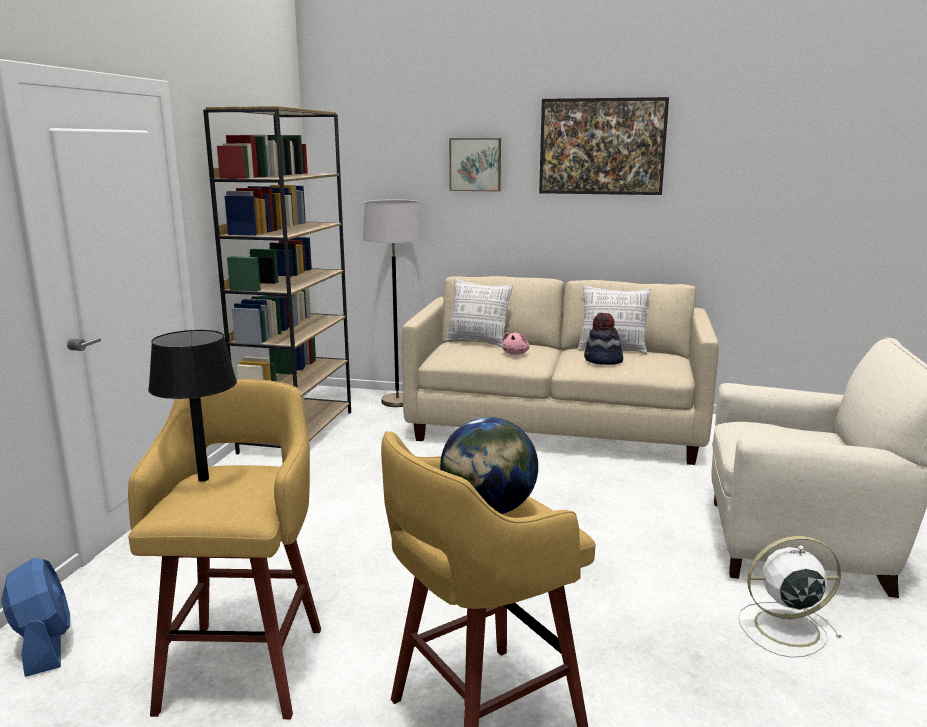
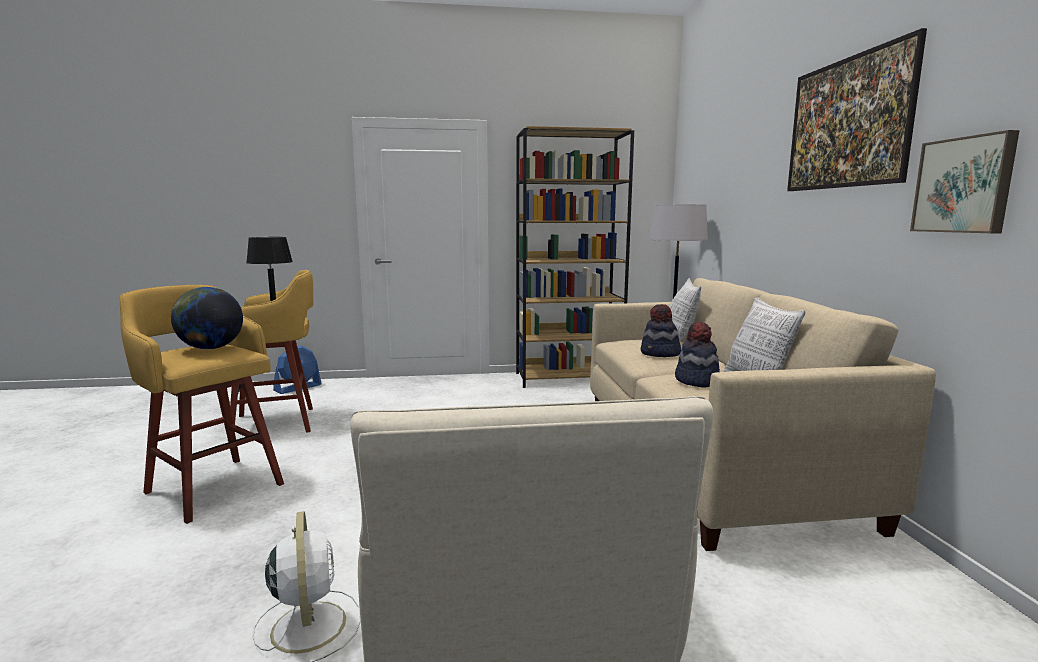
camera: 70 degrees right, 5 degrees down
picture [449,138,501,191] -> picture moved to [910,130,1020,233]
pink plush toy [502,332,530,355] -> hat [641,304,681,357]

